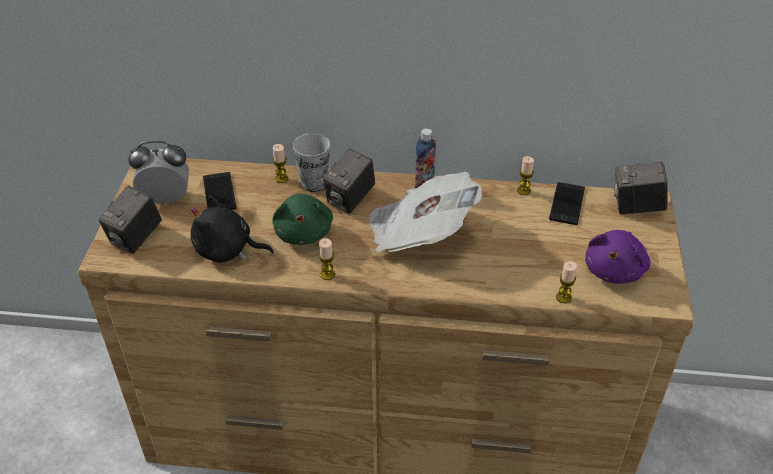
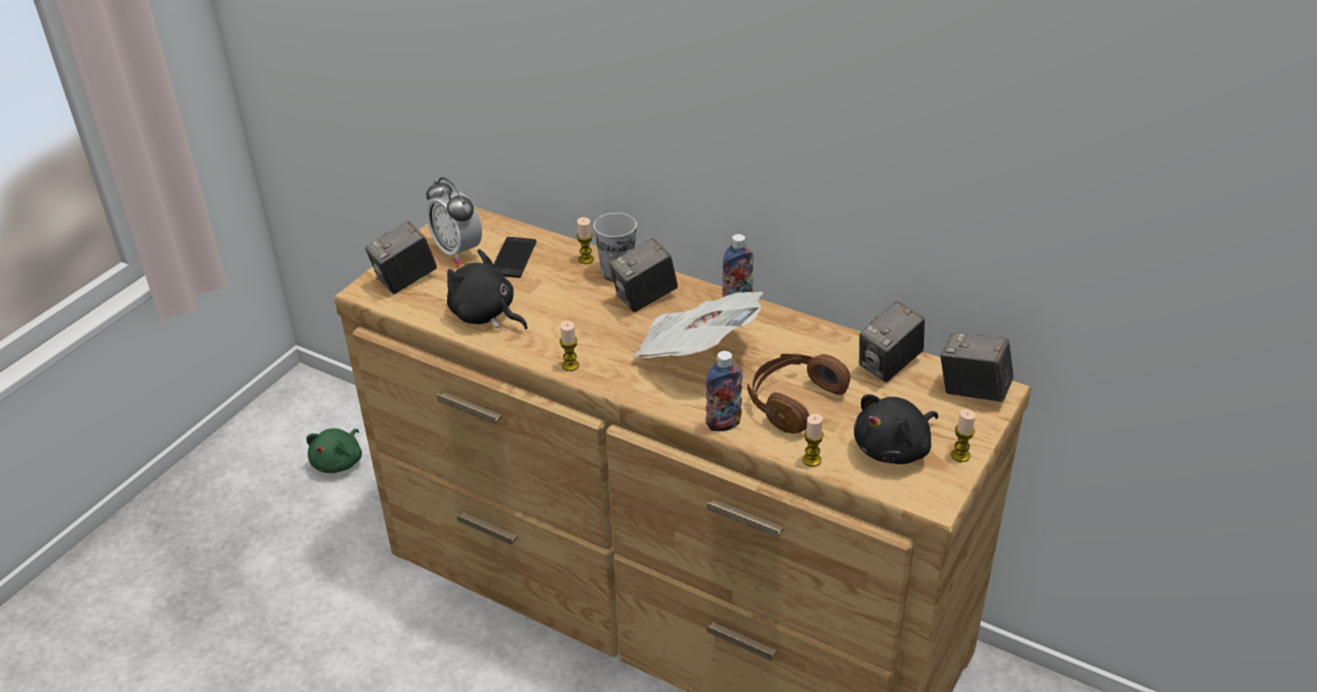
camera: 25 degrees right, 5 degrees down
alarm clock [128,141,189,205] -> alarm clock turned 150 degrees counterclockwise [426,177,482,259]
green plush toy [272,194,333,245] -> green plush toy moved to [306,428,362,473]
candle [517,156,534,195] -> candle moved to [951,409,975,462]
phone [549,182,585,225] -> camera [859,301,925,382]
purple plush toy [585,230,650,284] -> black plush toy [854,394,938,464]
none -> bottle [706,351,743,431]
none -> brown headphones [747,354,850,434]

